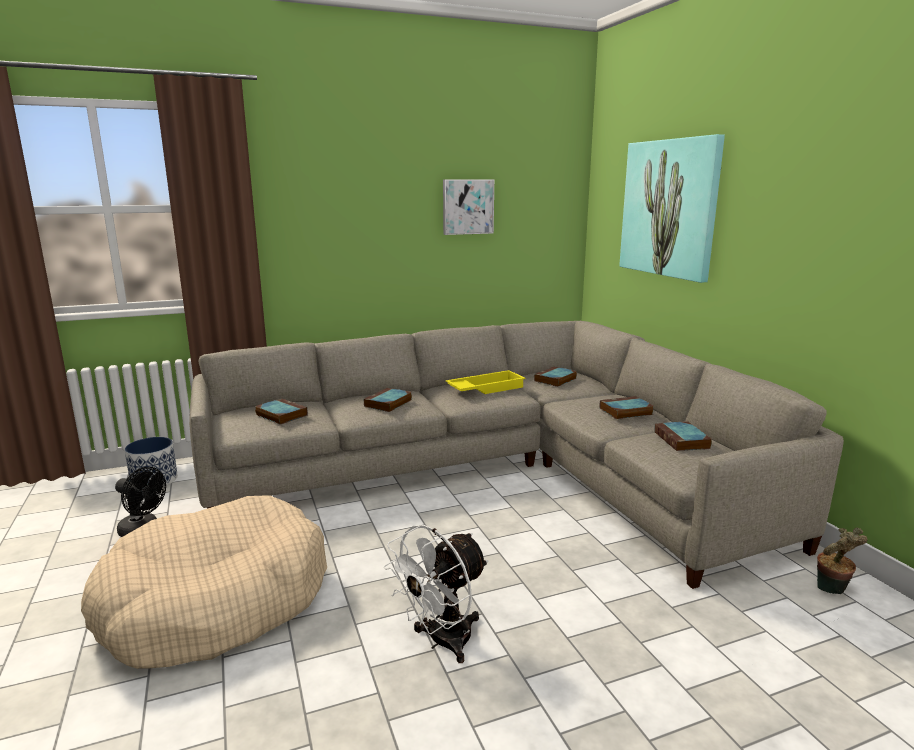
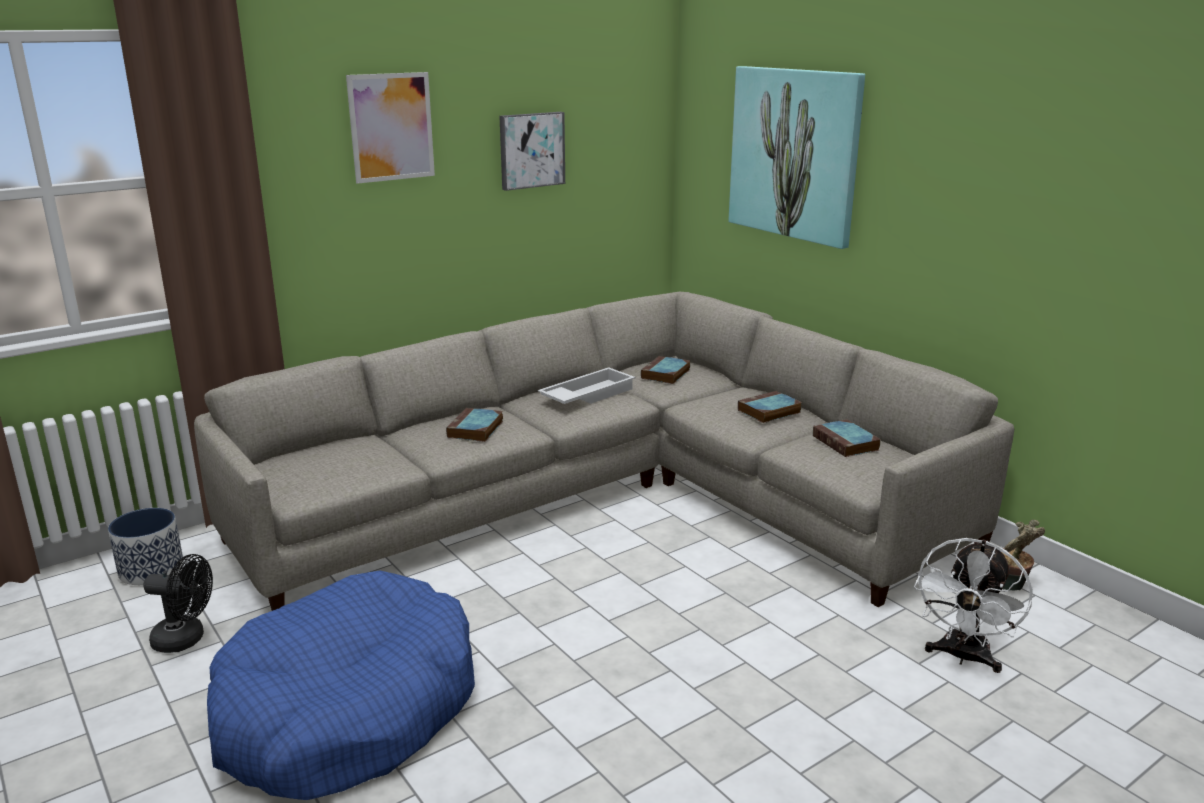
camera: 15 degrees left, 5 degrees up
beige dog bed [81,495,327,669] -> blue dog bed [207,570,475,800]
book [255,398,308,425] -> none
white fan [384,525,488,663] -> white fan moved to [914,538,1033,673]
yellow tray [446,370,526,394] -> white tray [538,367,635,404]
none -> picture [346,72,435,184]

